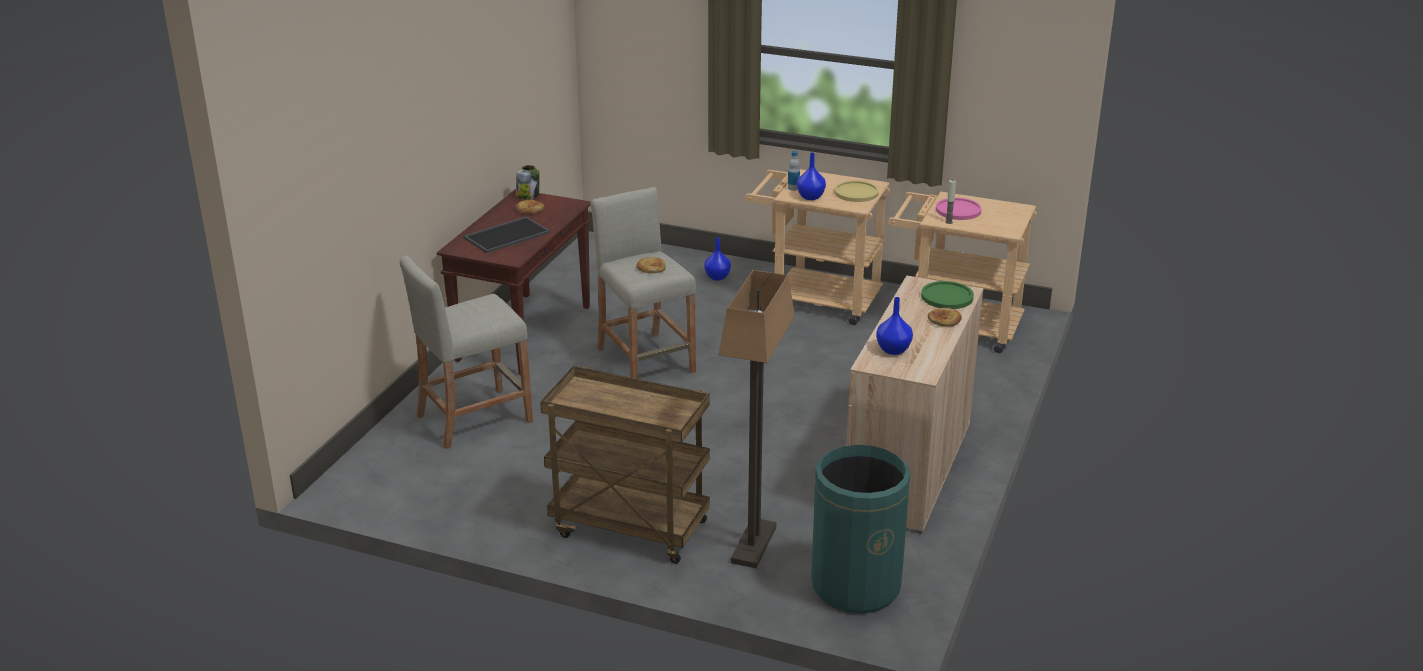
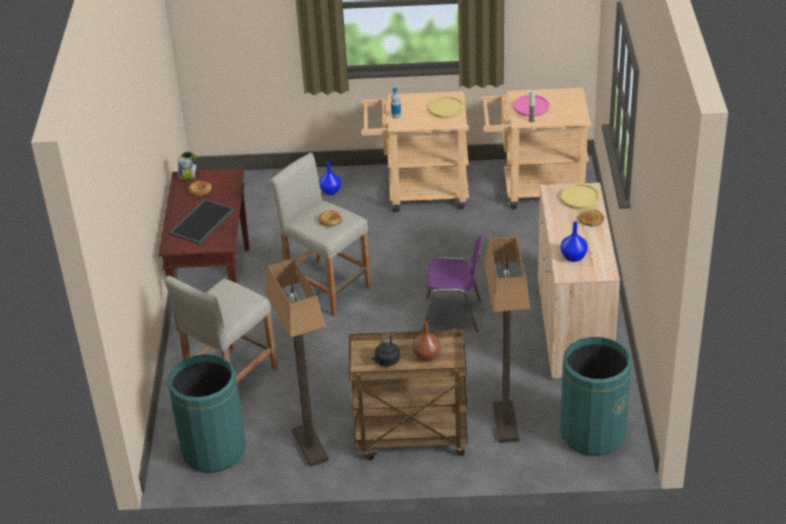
camera: 20 degrees left, 10 degrees up
blue vase [797,153,826,200] -> none
green plate [921,281,974,309] -> yellow plate [561,183,600,210]
none -> green trash can [167,354,246,473]
none -> floor lamp [265,258,329,467]
none -> black kettle [372,334,400,366]
none -> brown vase [412,321,441,362]
none -> purple chair [422,235,482,332]

